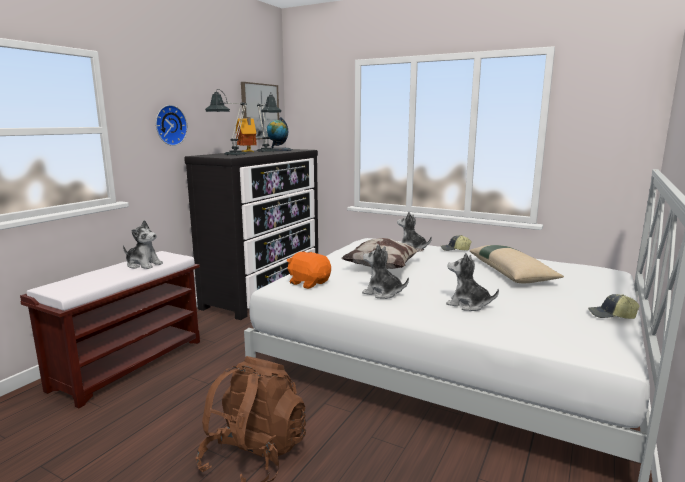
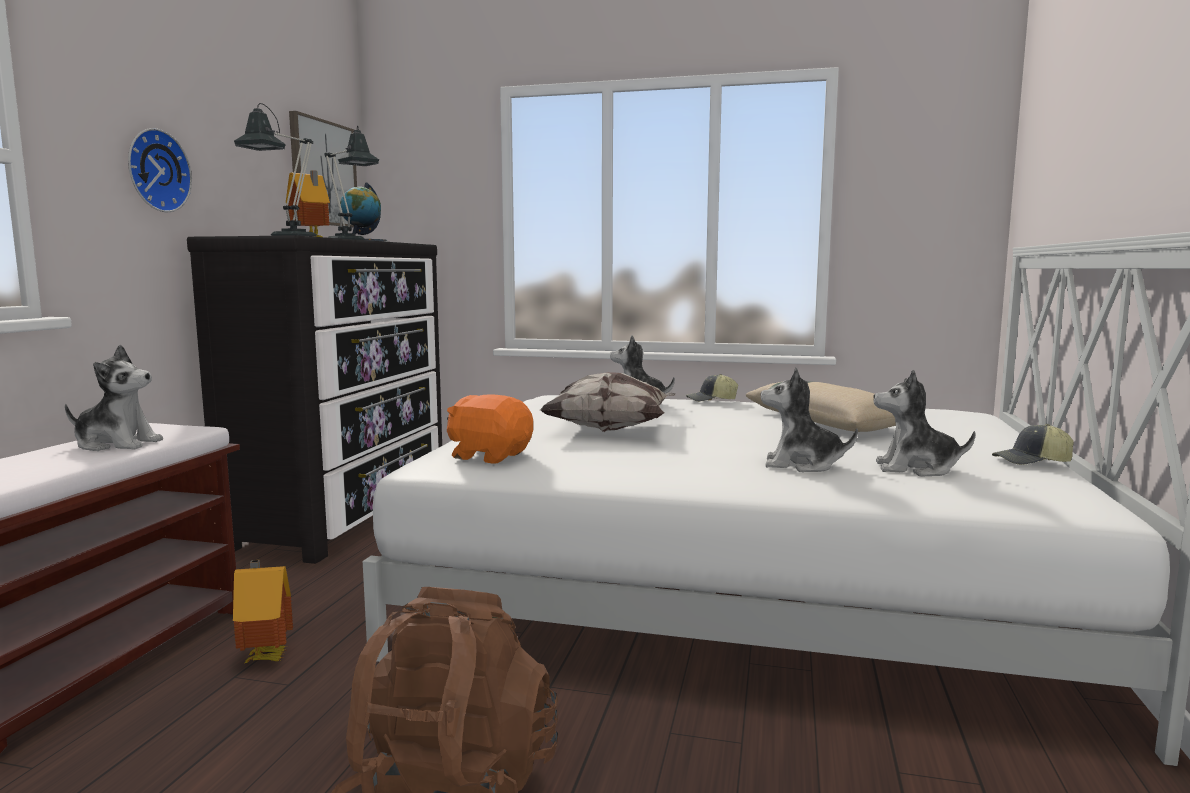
camera: 15 degrees left, 5 degrees down
plush toy [362,244,409,299] -> plush toy moved to [873,370,976,476]
none -> toy house [233,560,293,664]

